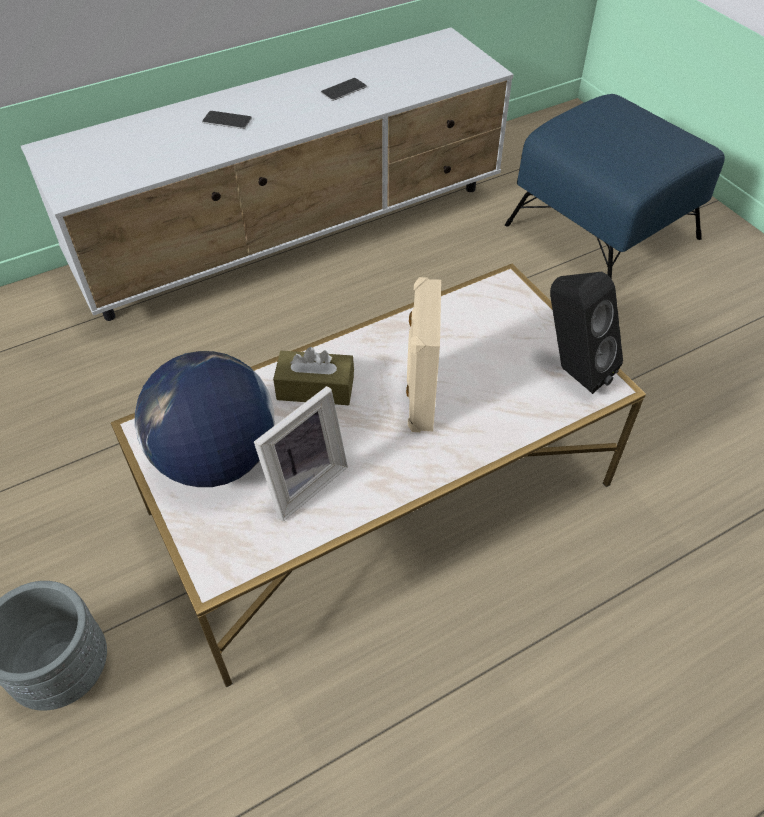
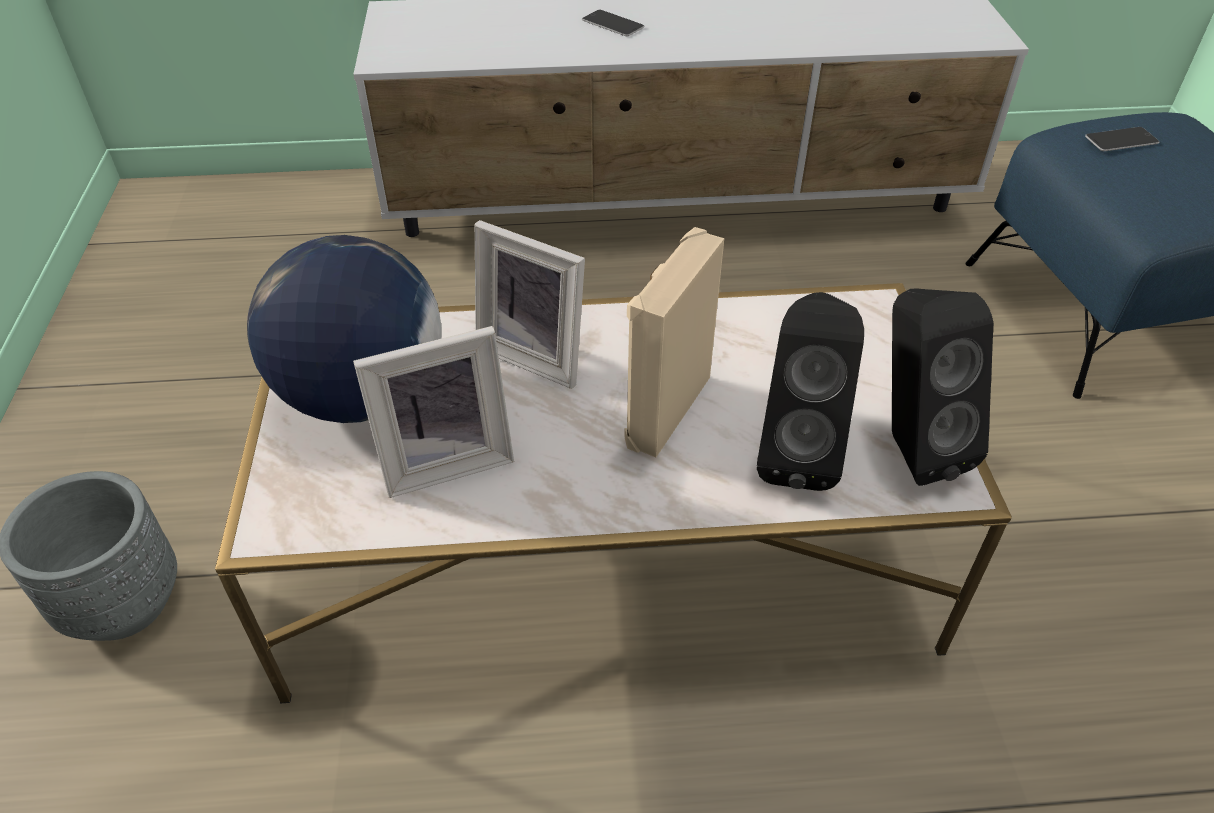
camera: 25 degrees right, 5 degrees down
brown tissue box [273,347,354,405] -> picture frame [475,220,585,389]
phone [321,78,367,101] -> phone moved to [1085,127,1159,151]
none -> black speaker [757,292,864,491]

